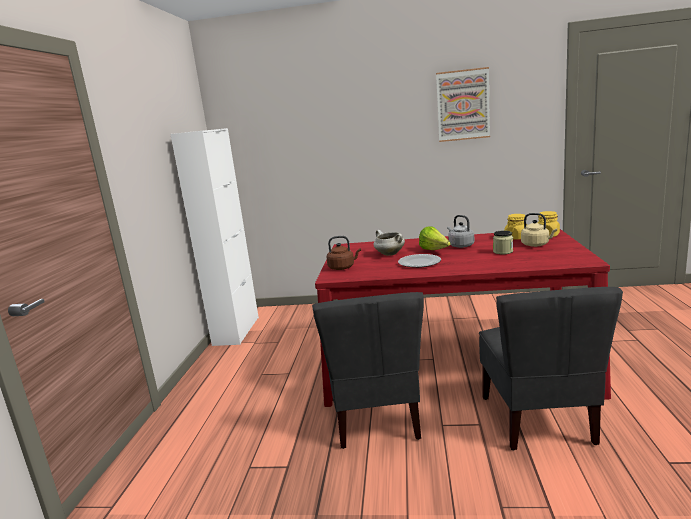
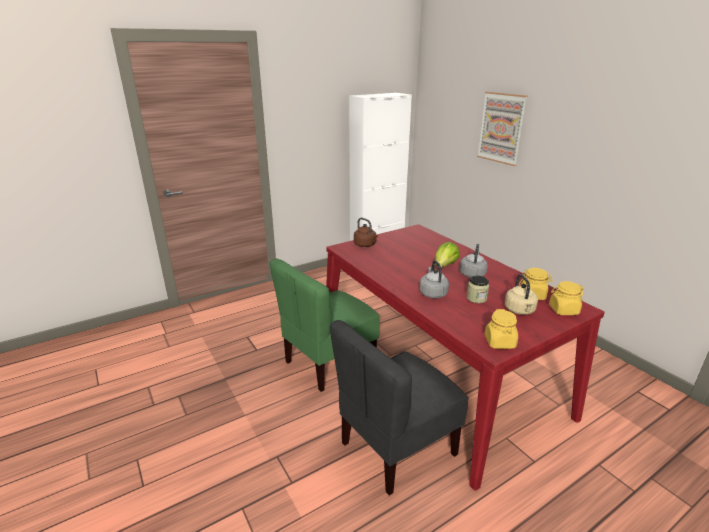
camera: 50 degrees right, 10 degrees up
grey chair [312,292,424,449] -> green chair [270,259,380,392]
white cooking pot [374,230,405,256] -> none
plate [398,254,441,268] -> none
picture [436,67,490,142] -> picture moved to [477,92,528,166]
none -> grey kettle [420,260,449,298]
none -> yellow jar [485,309,518,349]

